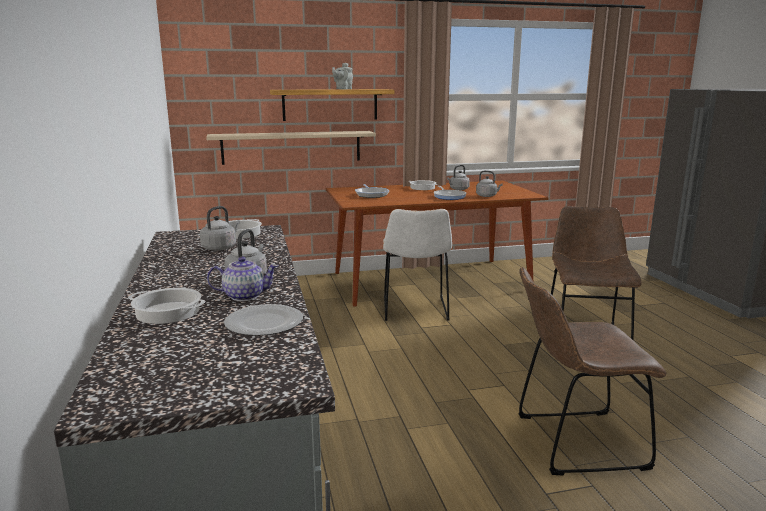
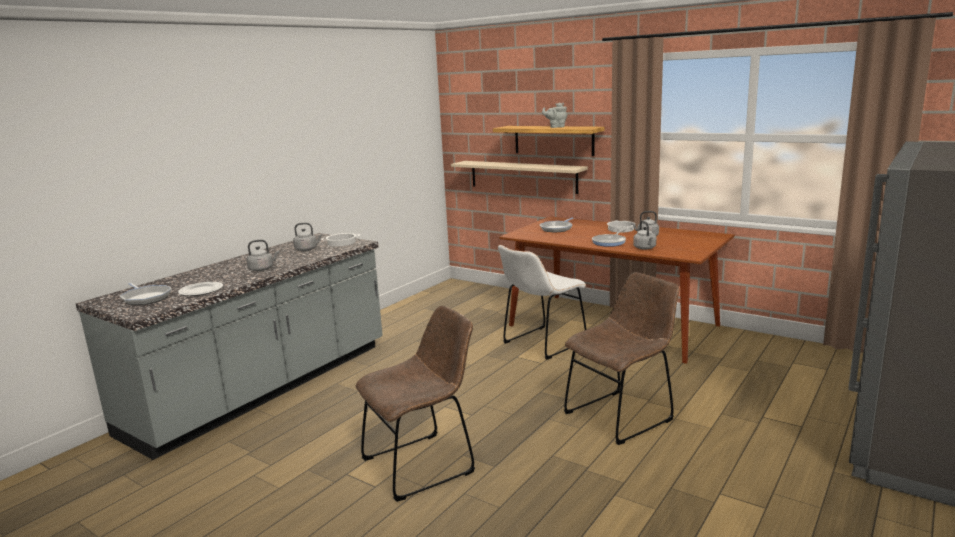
camera: 50 degrees right, 0 degrees up
cooking pot [128,288,205,324] -> none
teapot [207,257,279,301] -> none
brown chair [518,267,667,475] -> brown chair turned 105 degrees clockwise [355,306,475,502]
none -> frying pan [120,283,172,305]

